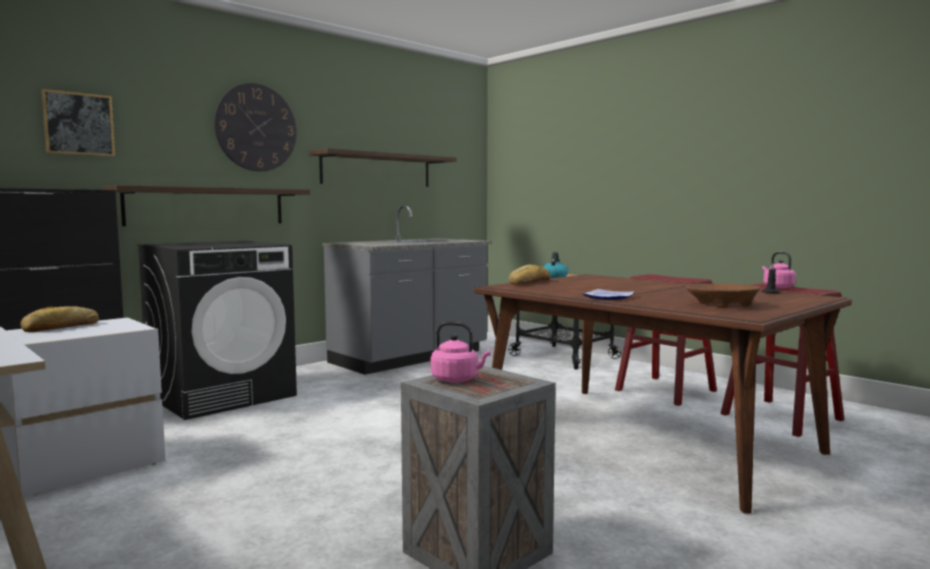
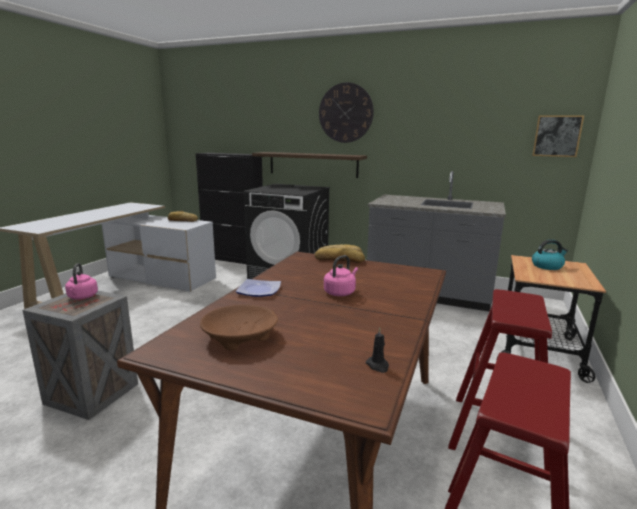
camera: 65 degrees right, 10 degrees up
picture [42,89,115,156] -> picture moved to [532,115,584,157]
shelf [309,148,456,187] -> none
pink kettle [762,252,796,288] -> pink kettle moved to [324,255,358,296]

